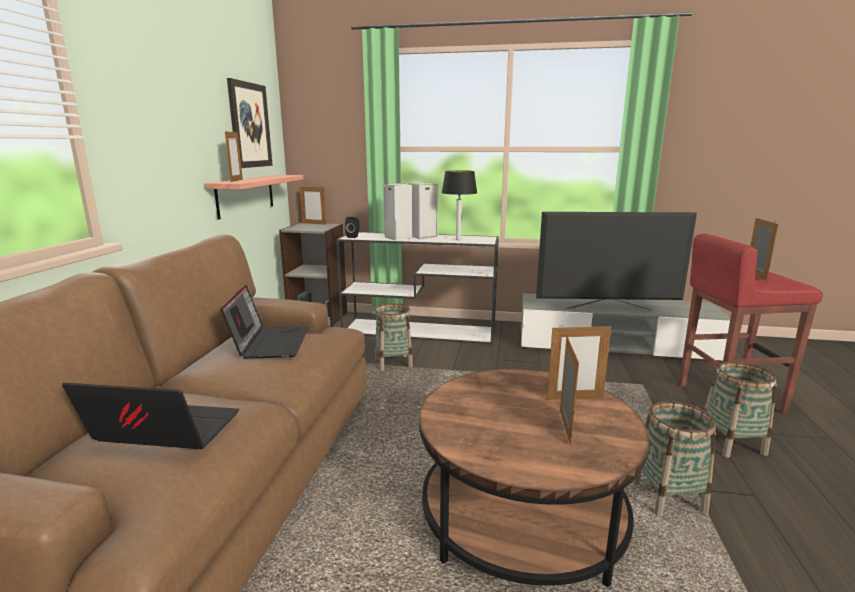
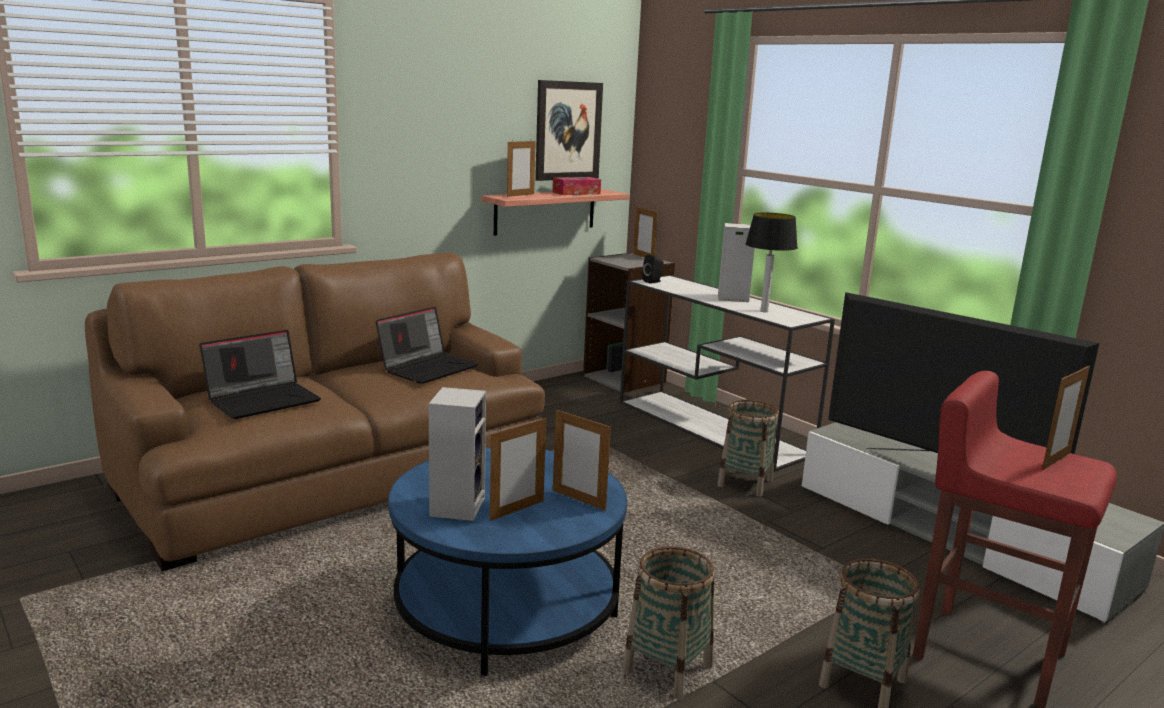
camera: 40 degrees right, 0 degrees up
laptop [62,383,239,449] -> laptop turned 90 degrees clockwise [199,330,321,419]
basket [374,303,413,371] -> basket moved to [717,400,779,496]
speaker [383,183,413,240] -> speaker moved to [429,387,486,521]
brown coffee table [419,369,649,588] -> blue coffee table [388,447,627,676]
none -> tissue box [553,177,601,195]

